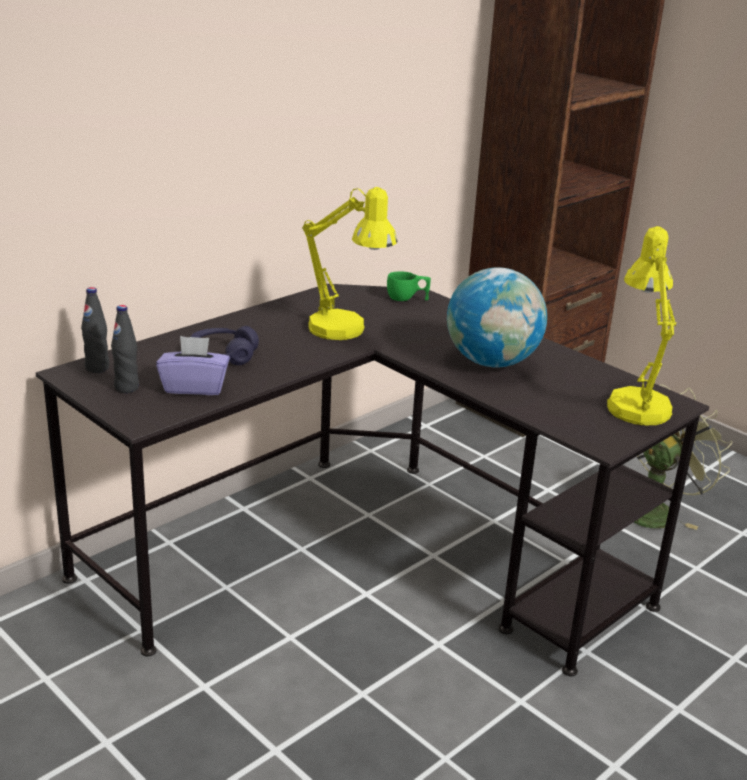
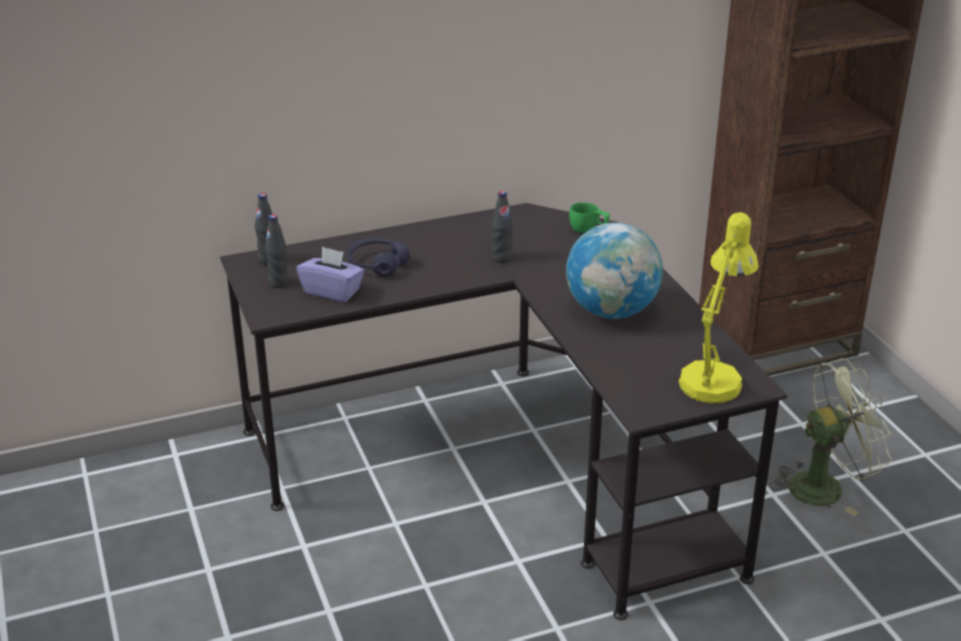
camera: 25 degrees right, 5 degrees up
yellow table lamp [302,187,397,340] -> black bottle [491,191,513,263]

